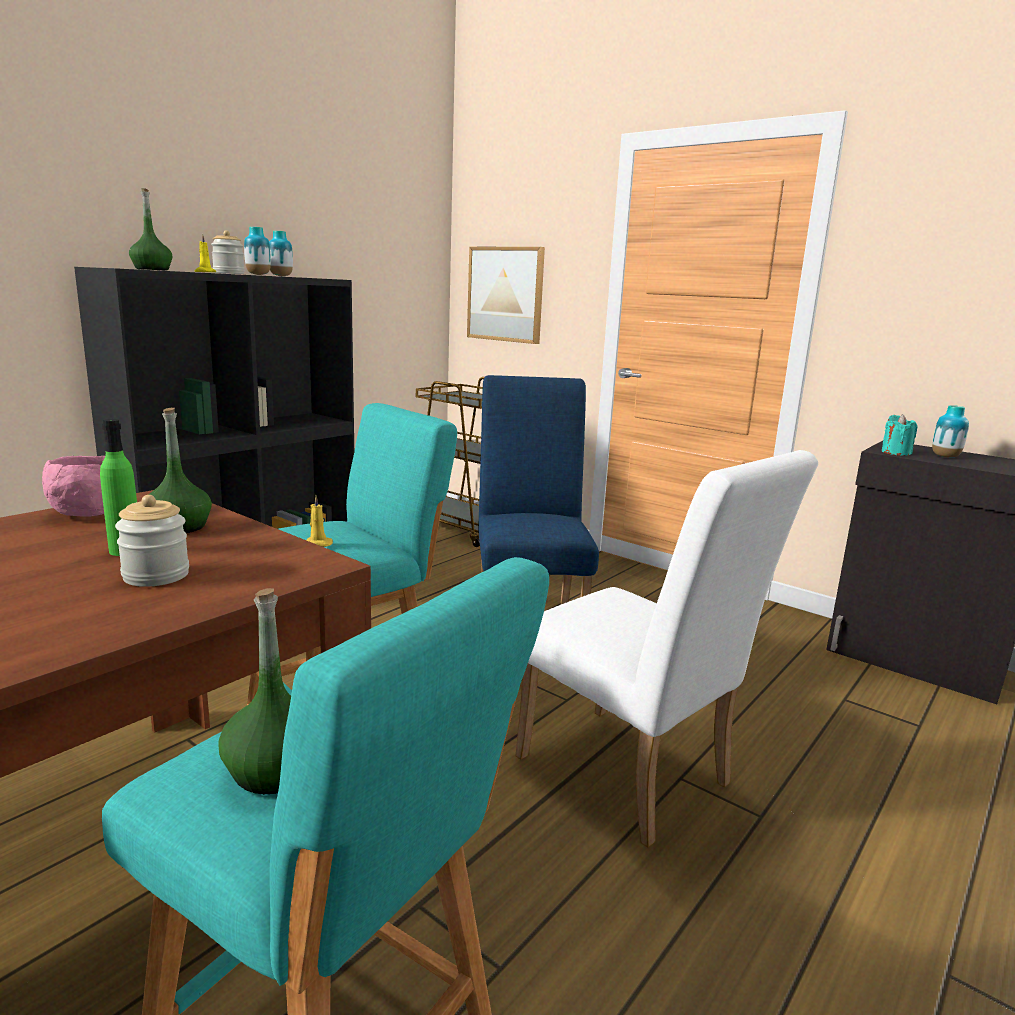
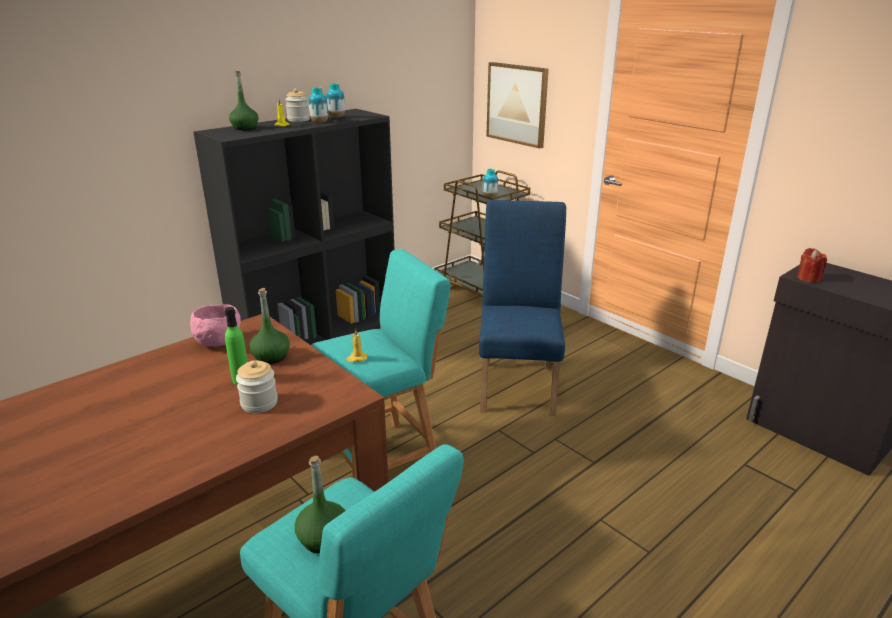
camera: 10 degrees right, 10 degrees up
white chair [515,450,818,848] -> none
turquoise candle [881,414,918,456] -> red candle [797,248,827,283]
vase [932,405,969,458] -> vase moved to [483,169,498,198]

